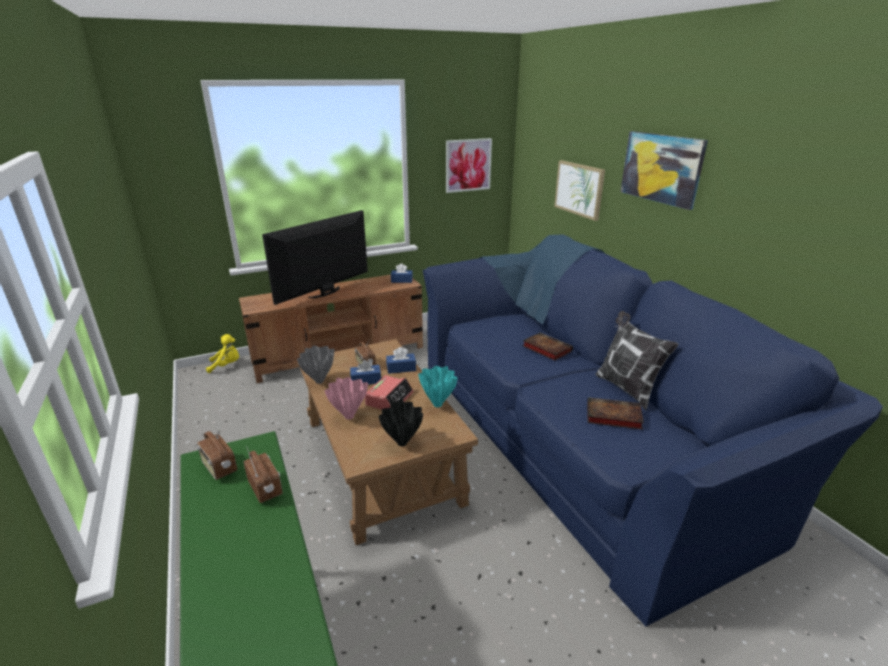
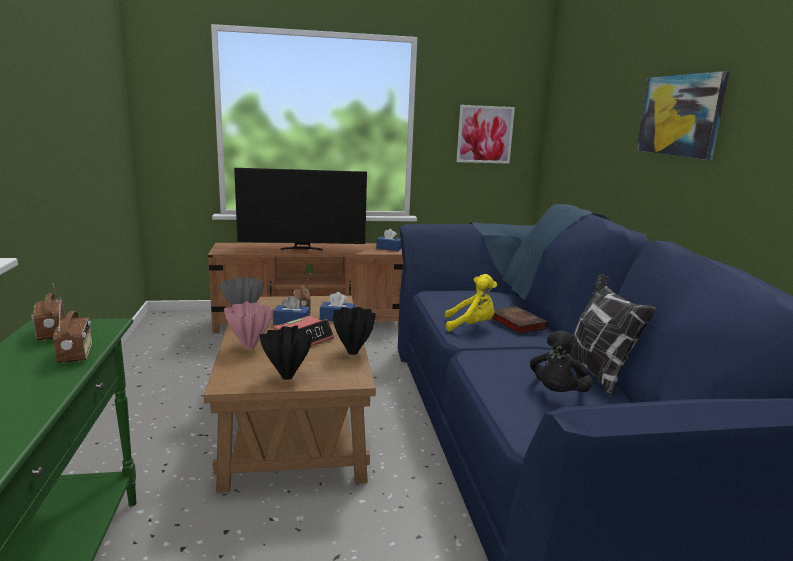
camera: 15 degrees right, 10 degrees down
yellow plush toy [206,334,239,373] -> yellow plush toy moved to [445,274,497,332]
television [262,210,368,305] -> television turned 150 degrees counterclockwise [234,168,367,250]
turquoise vase [418,366,458,407] -> black vase [333,307,376,355]
picture [554,160,605,221] -> none
book [587,397,644,430] -> black plush toy [530,330,593,392]

